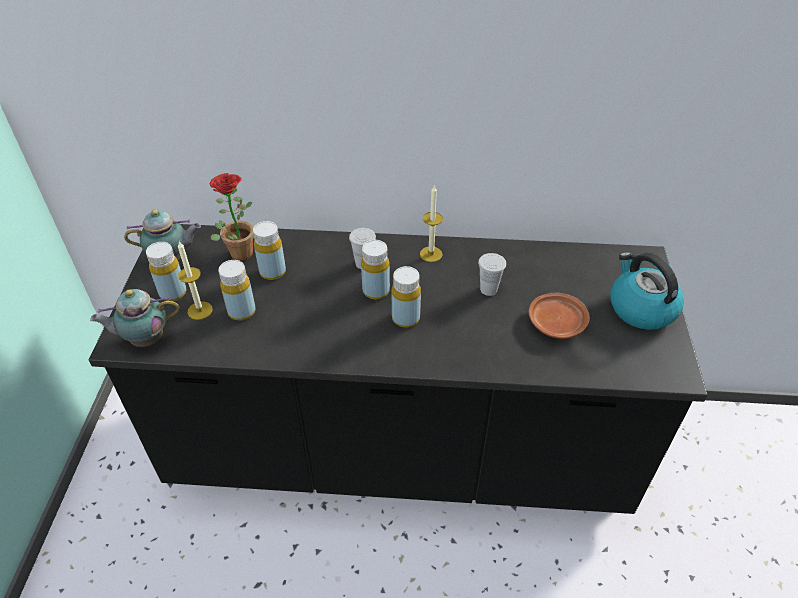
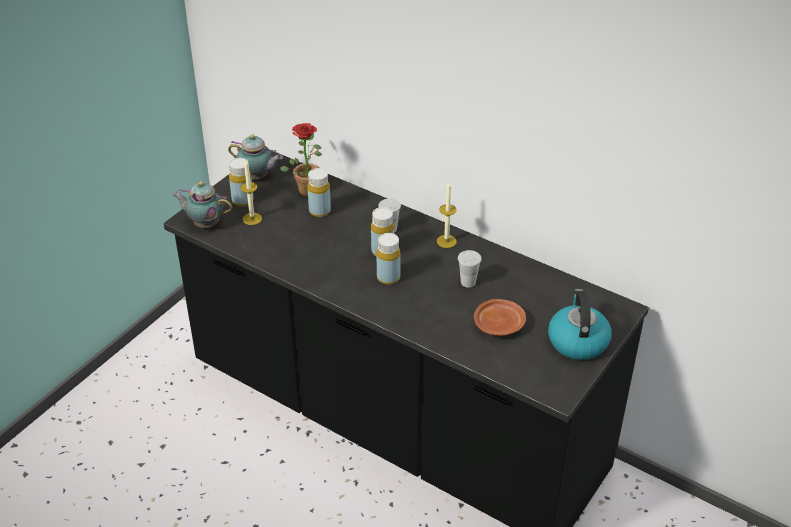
camera: 30 degrees right, 5 degrees down
yellow bottle [218,260,256,321] -> none

